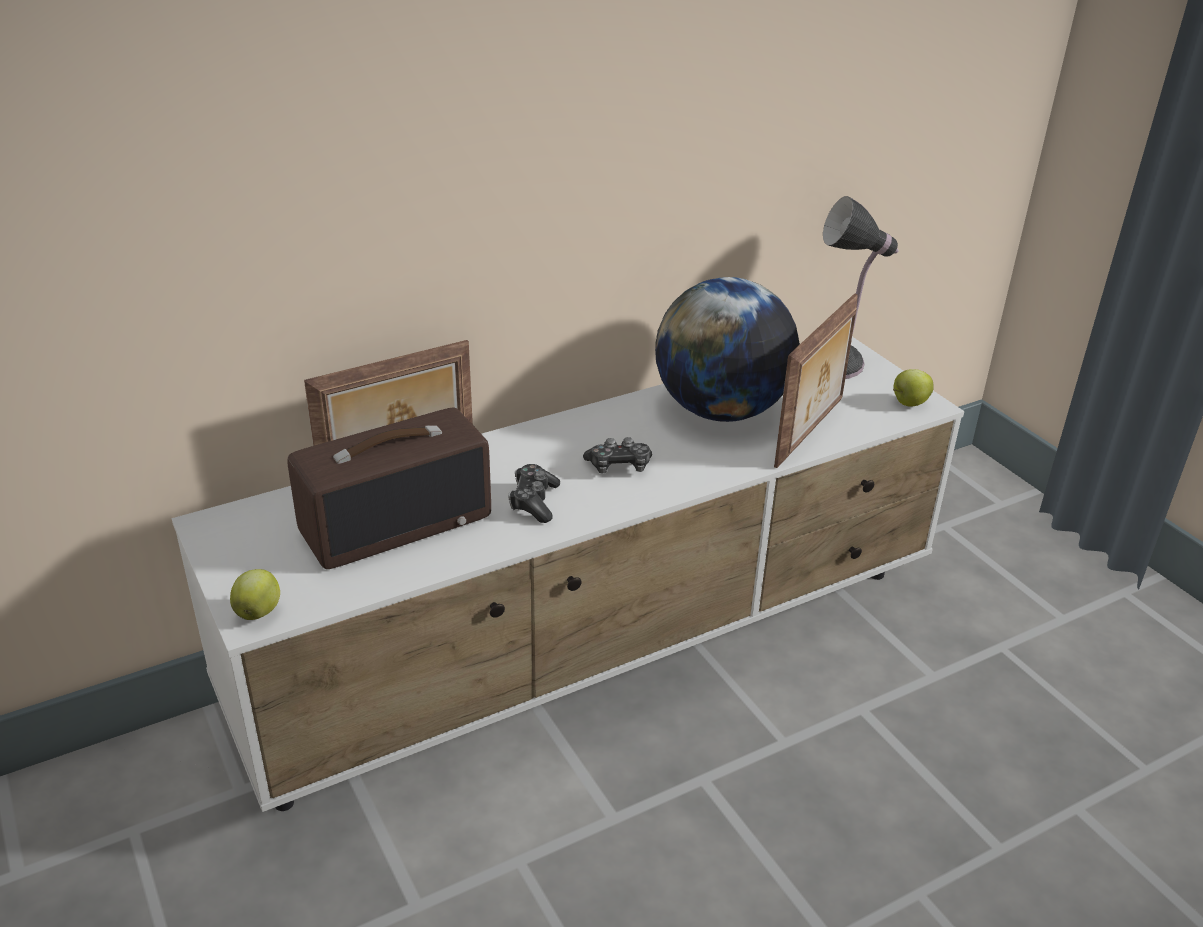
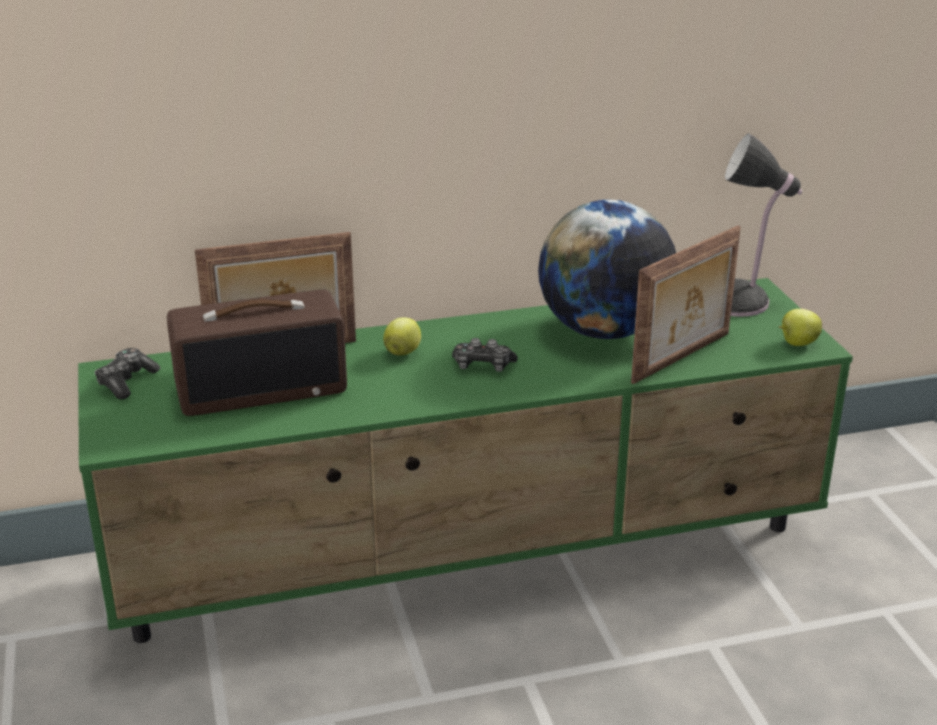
camera: 15 degrees right, 5 degrees down
white tv stand [172,337,964,812] -> green tv stand [78,278,853,643]
apple [230,569,280,620] -> apple moved to [383,317,421,355]
game controller [508,464,560,523] -> game controller moved to [95,348,160,399]

